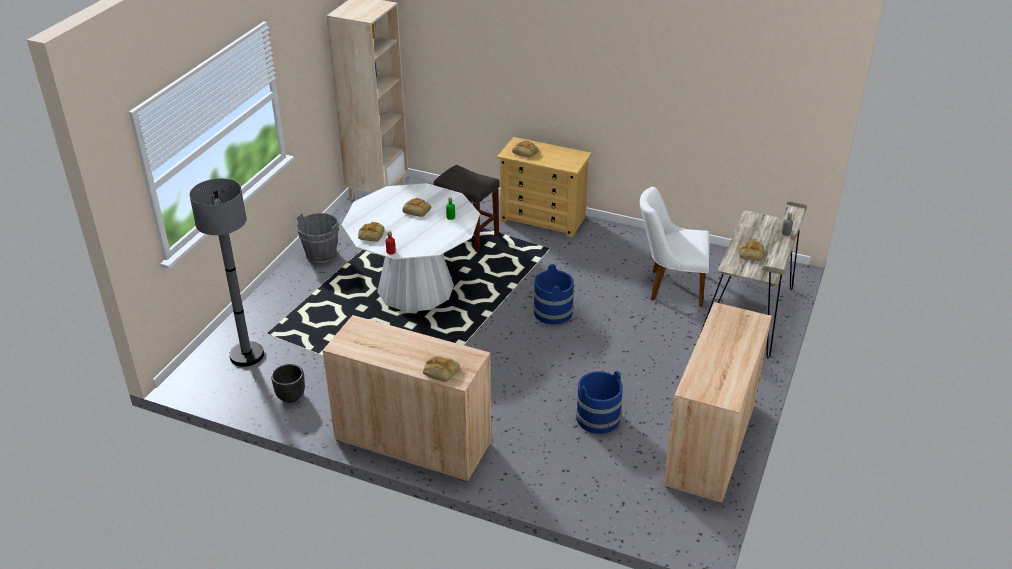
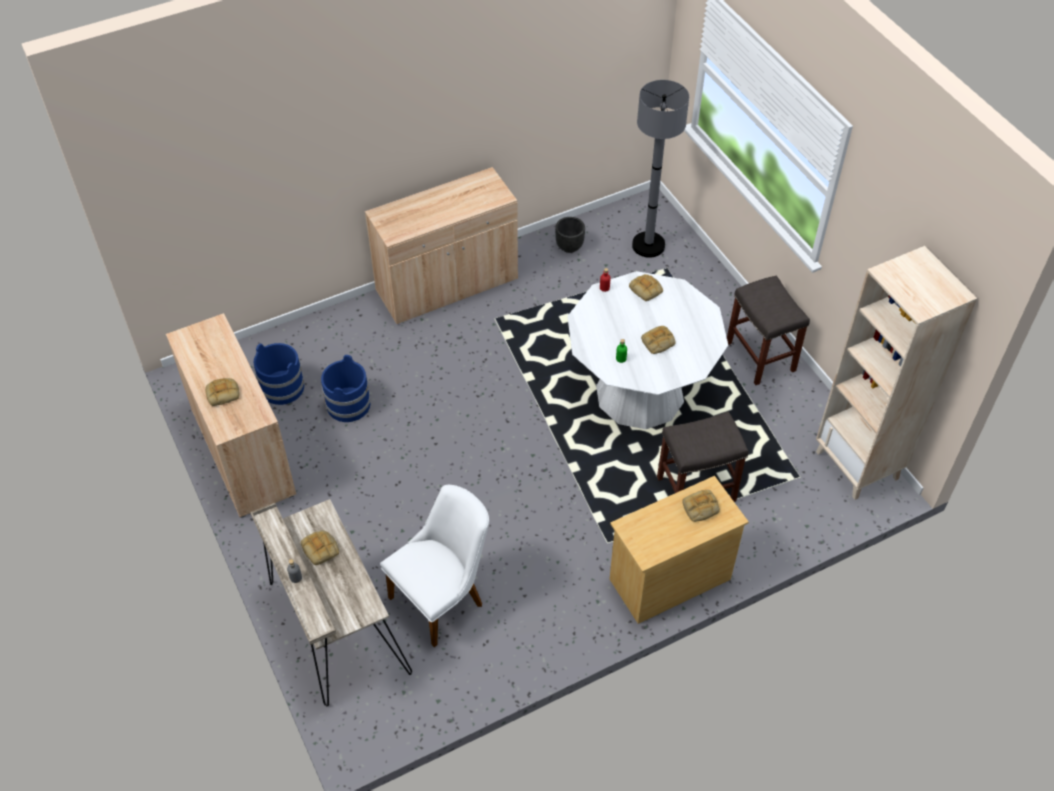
camera: 130 degrees right, 15 degrees up
grey bucket [296,213,339,264] -> grey stool [727,275,810,385]
bread [423,356,460,382] -> bread moved to [205,378,239,406]
blue bucket [533,264,574,325] -> blue bucket moved to [254,343,304,405]

